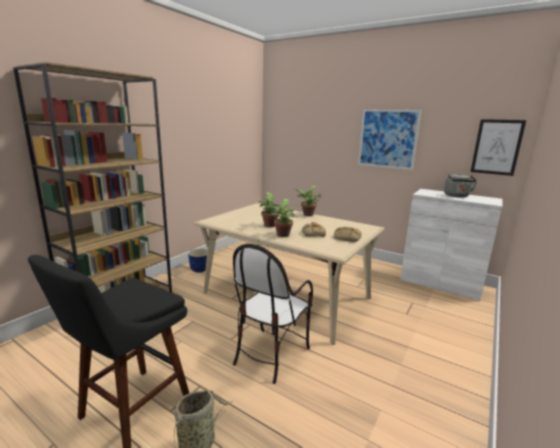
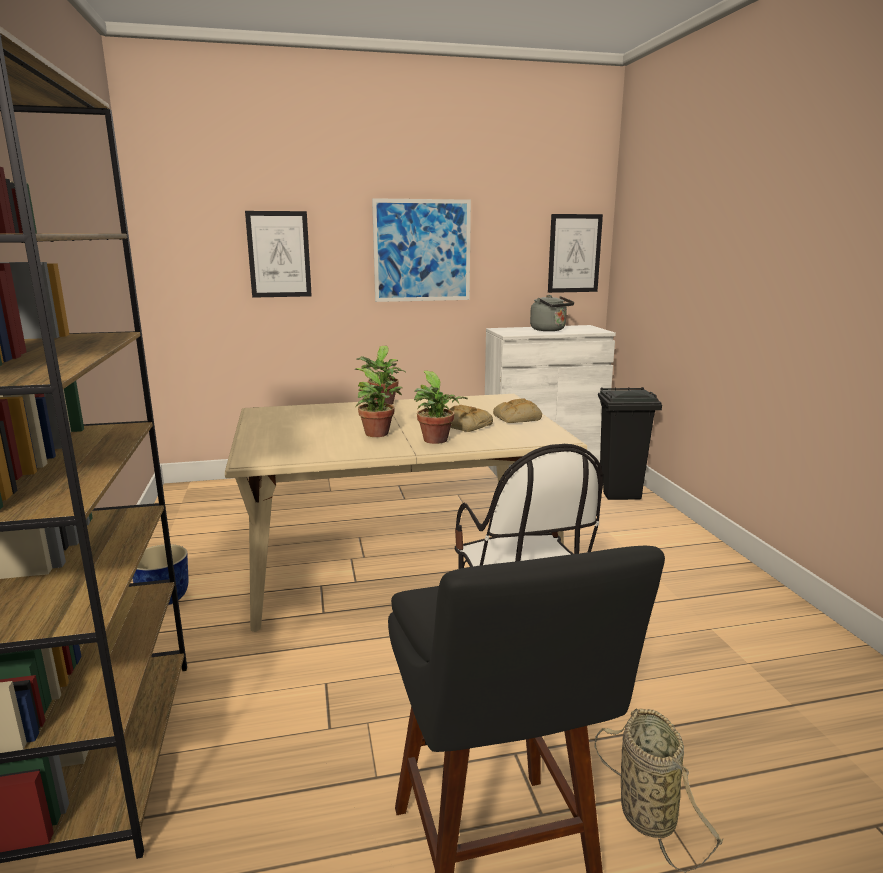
camera: 45 degrees left, 0 degrees up
none -> picture [245,211,312,298]
none -> black trash can [598,387,662,500]

